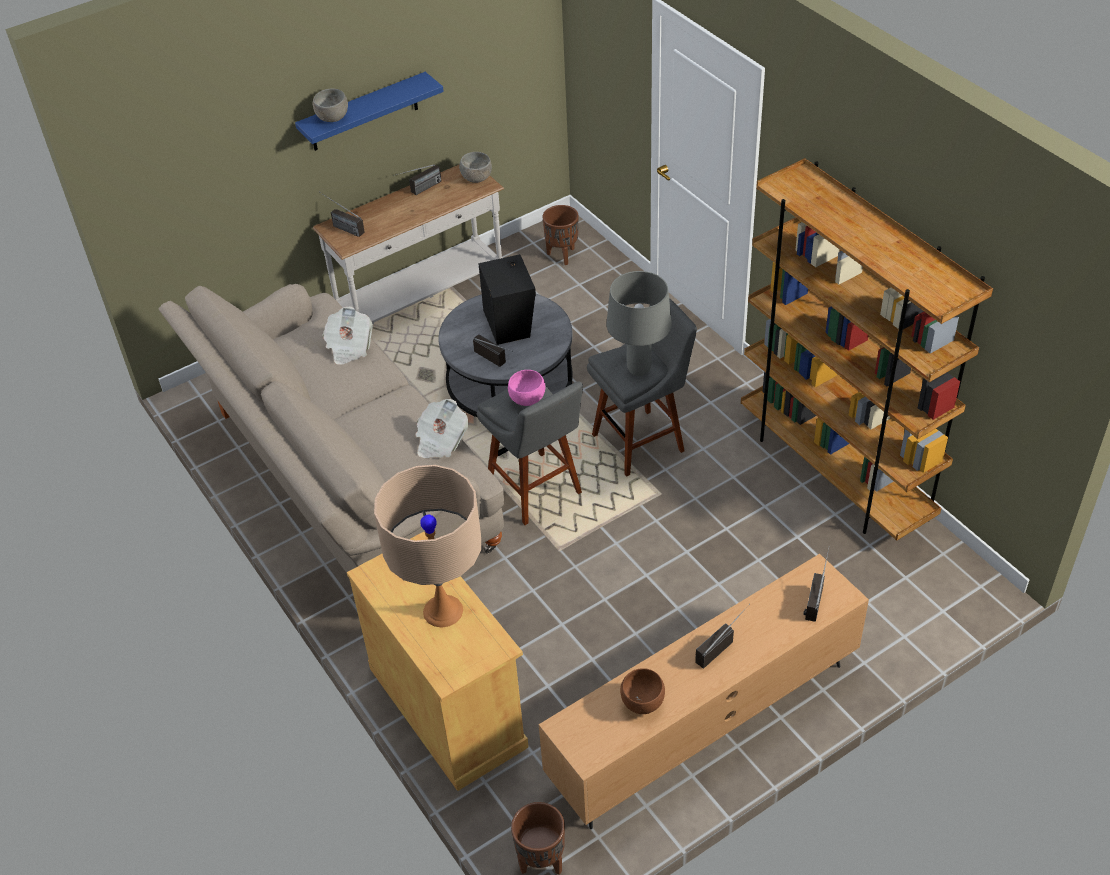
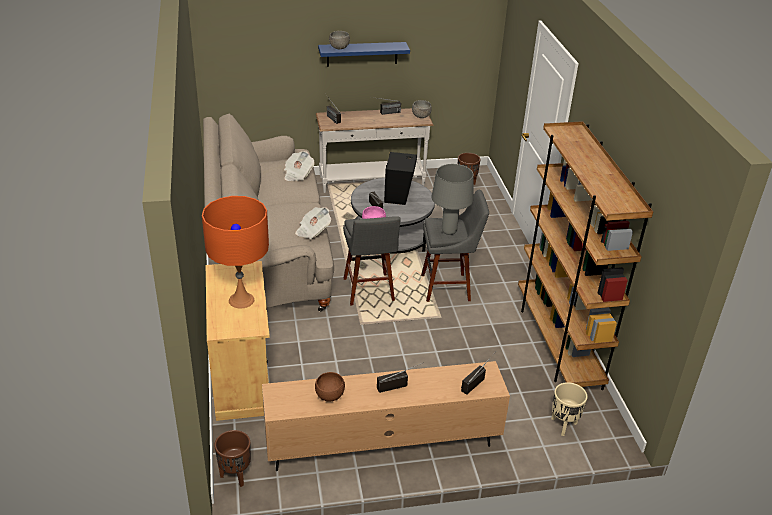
camera: 20 degrees right, 10 degrees down
beige table lamp [374,465,481,628] -> orange table lamp [202,196,269,309]
none -> beige planter [551,382,588,436]

